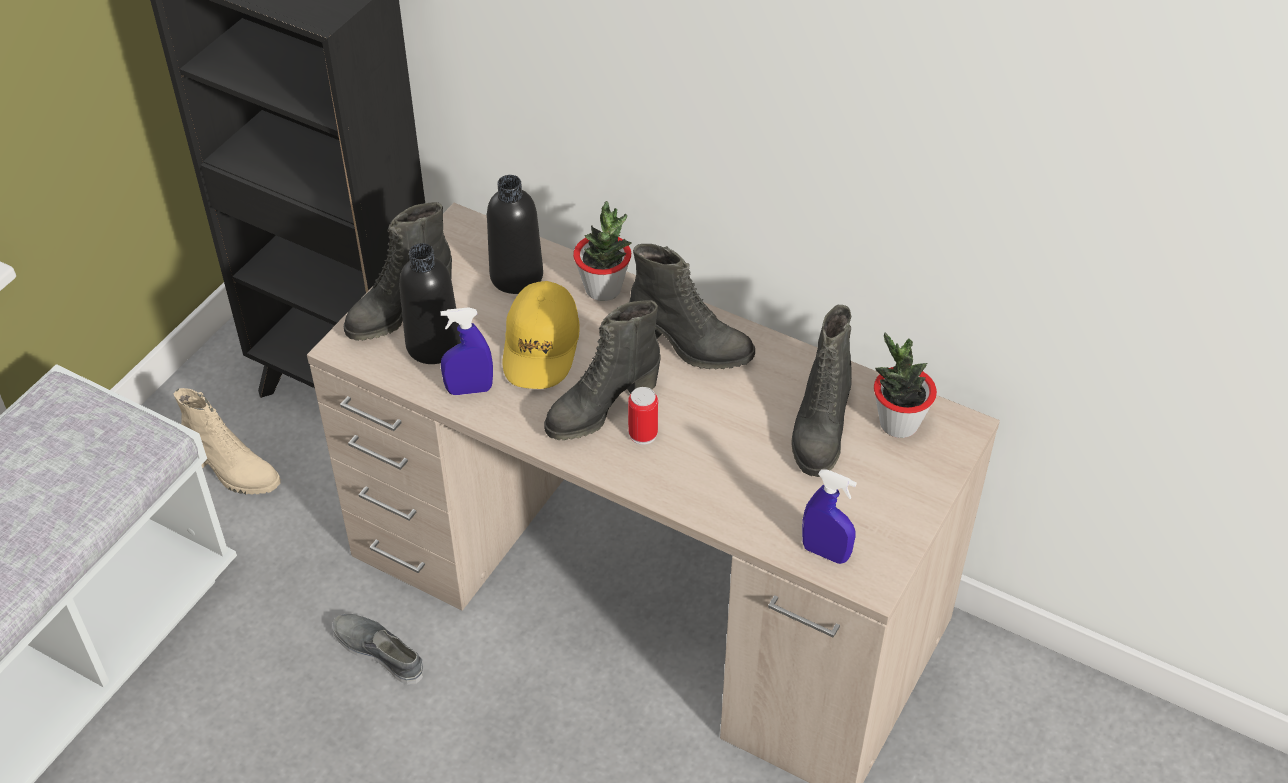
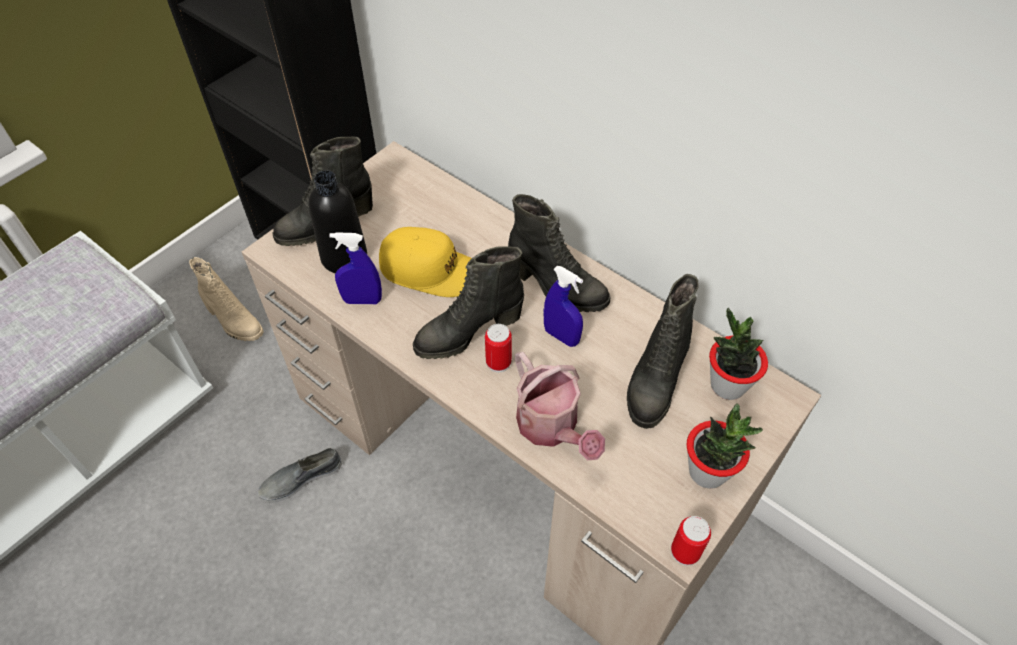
camera: 10 degrees right, 5 degrees up
grey shoe [332,614,423,685] -> grey shoe turned 75 degrees counterclockwise [257,447,342,503]
black bottle [487,175,543,294] -> none
yellow cap [503,281,580,389] -> yellow cap turned 90 degrees counterclockwise [379,227,472,297]
potted plant [573,201,631,301] -> potted plant moved to [687,403,763,489]
blue spray bottle [802,469,857,564] -> blue spray bottle moved to [543,266,583,347]
none -> watering can [515,352,605,460]
none -> can [671,516,711,566]

